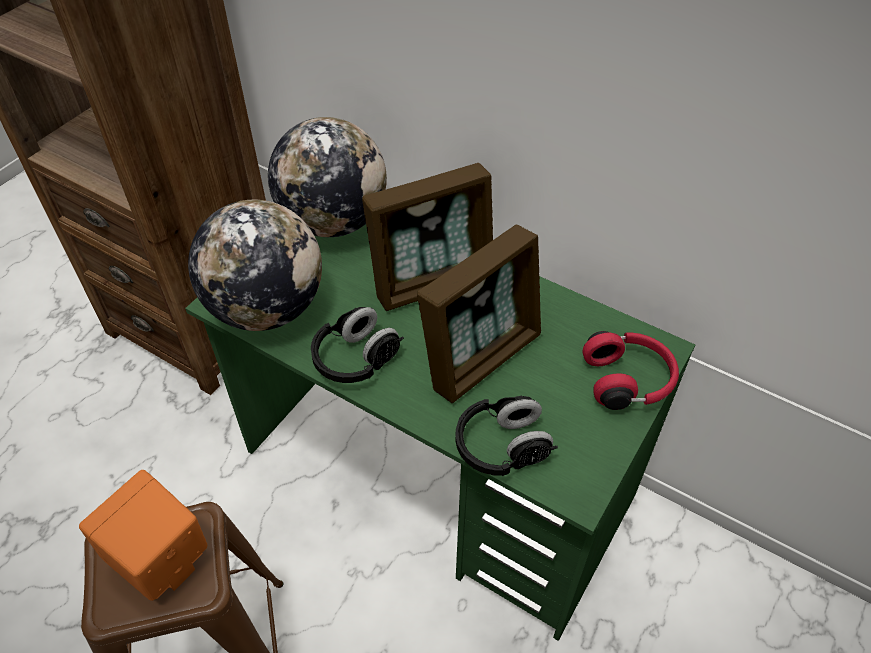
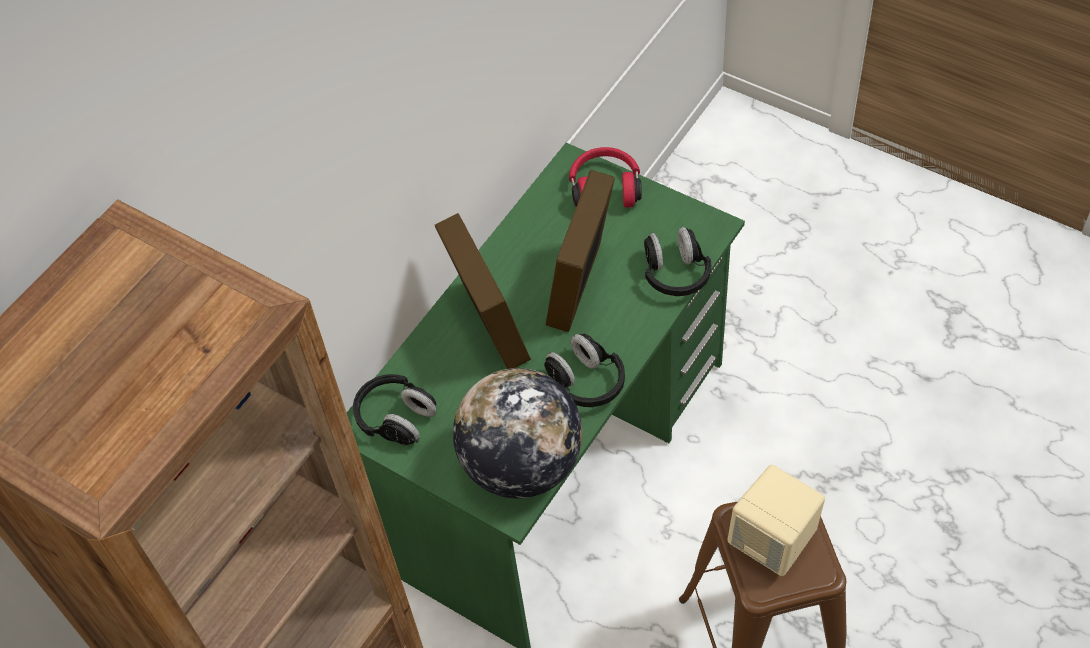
camera: 85 degrees left, 5 degrees up
orange speaker [79,470,207,601] -> beige speaker [727,465,825,576]
globe [268,117,387,237] -> black headphones [353,374,437,446]
picture frame [417,224,541,403] -> picture frame turned 120 degrees counterclockwise [546,170,615,332]

